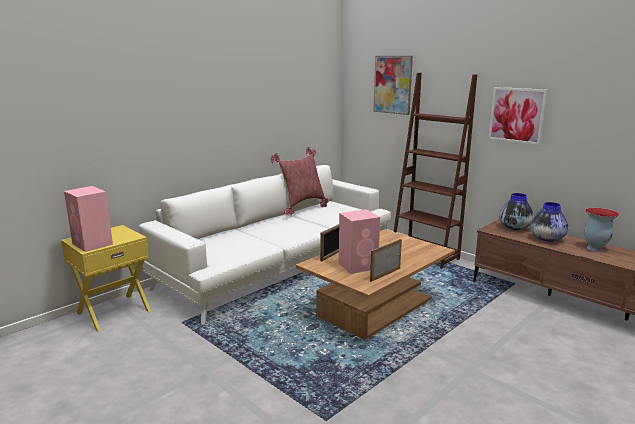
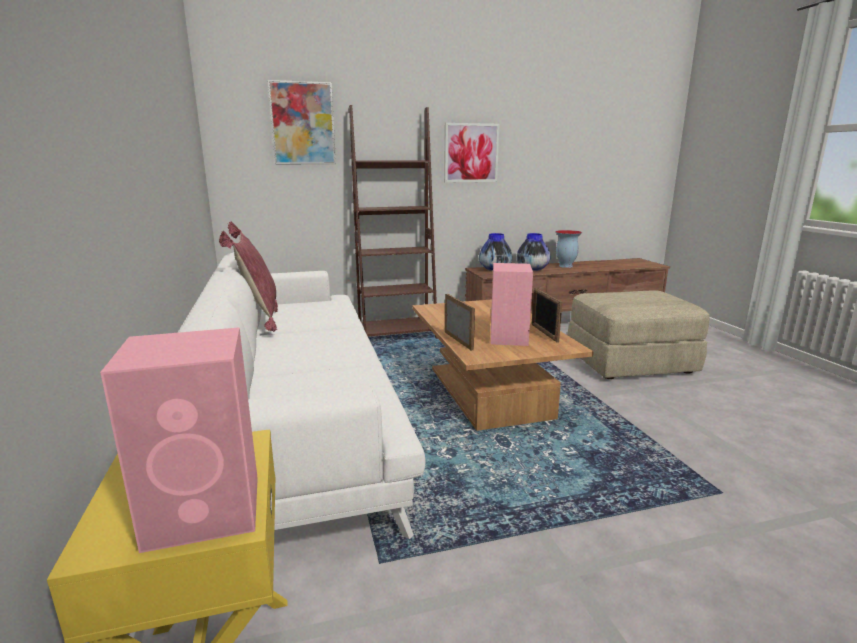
camera: 60 degrees left, 0 degrees up
none -> beige ottoman [567,291,710,379]

